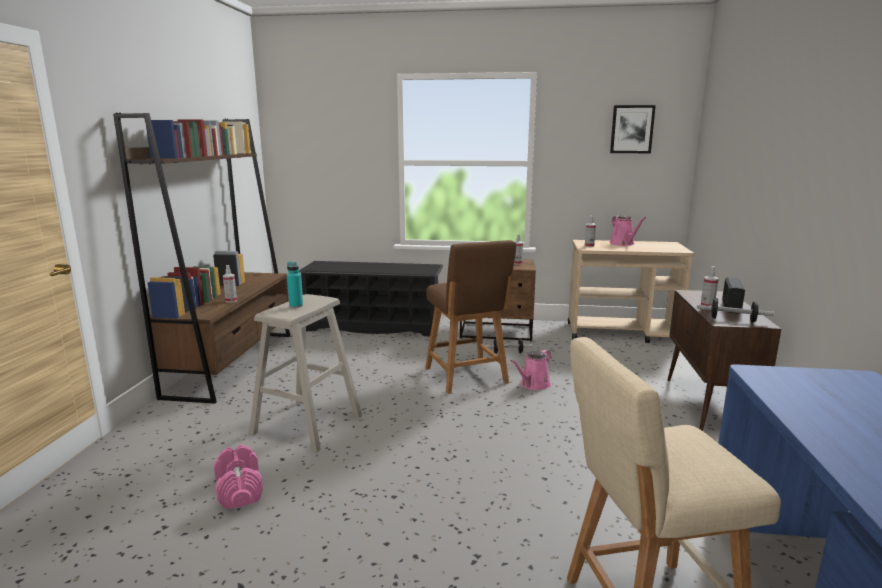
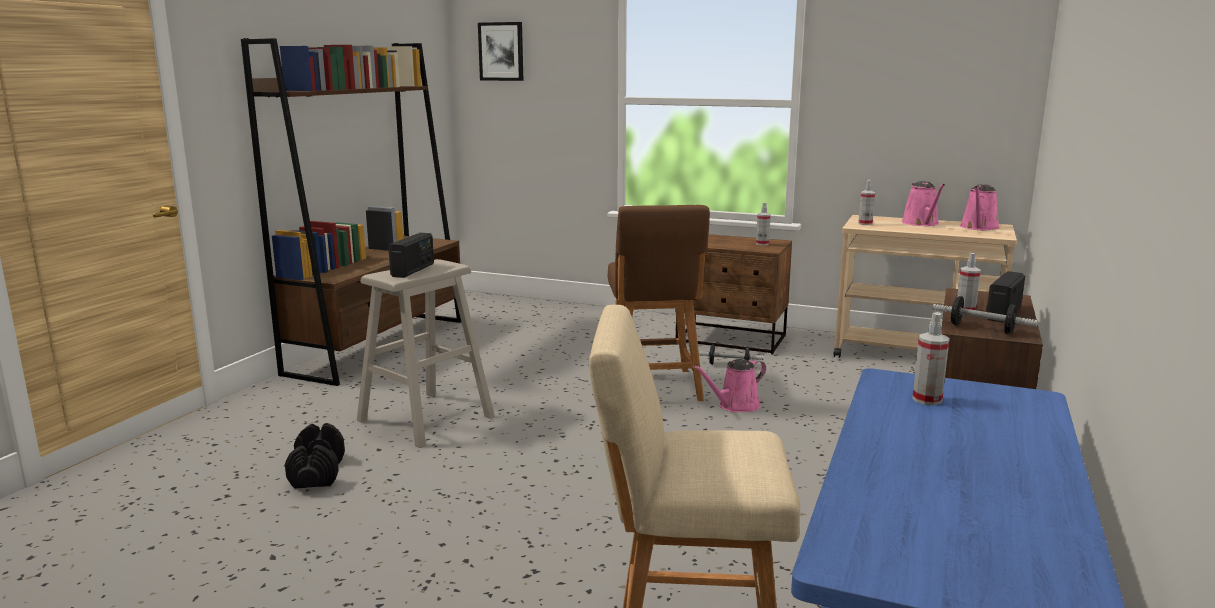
camera: 15 degrees right, 0 degrees up
pink dumbbell [214,445,263,509] -> black dumbbell [285,423,345,489]
spray bottle [223,265,237,303] -> spray bottle moved to [912,312,950,405]
turquoise bottle [287,262,303,308] -> radio [388,233,434,278]
black shoe rack [299,261,443,336] -> none
picture [610,105,656,153] -> picture moved to [478,22,524,81]
none -> pink watering can [960,184,1000,230]

